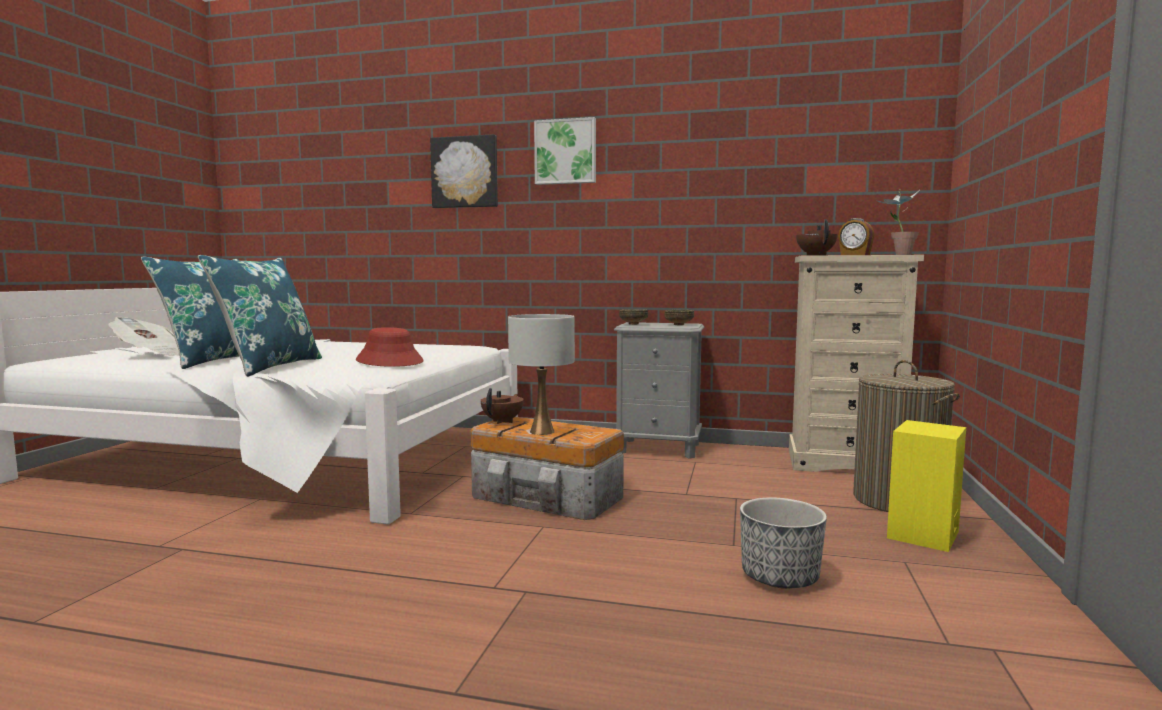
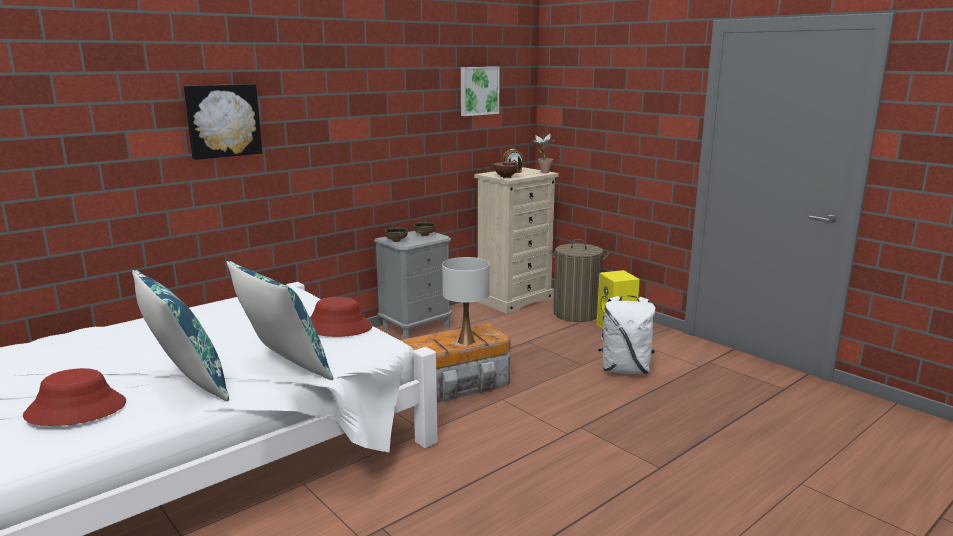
camera: 55 degrees left, 10 degrees up
newspaper [108,317,179,356] -> red hat [23,368,126,426]
brown teapot [480,388,524,424] -> none
picture [534,117,596,185] -> picture moved to [461,67,500,116]
planter [740,497,827,589] -> white backpack [598,295,656,374]

